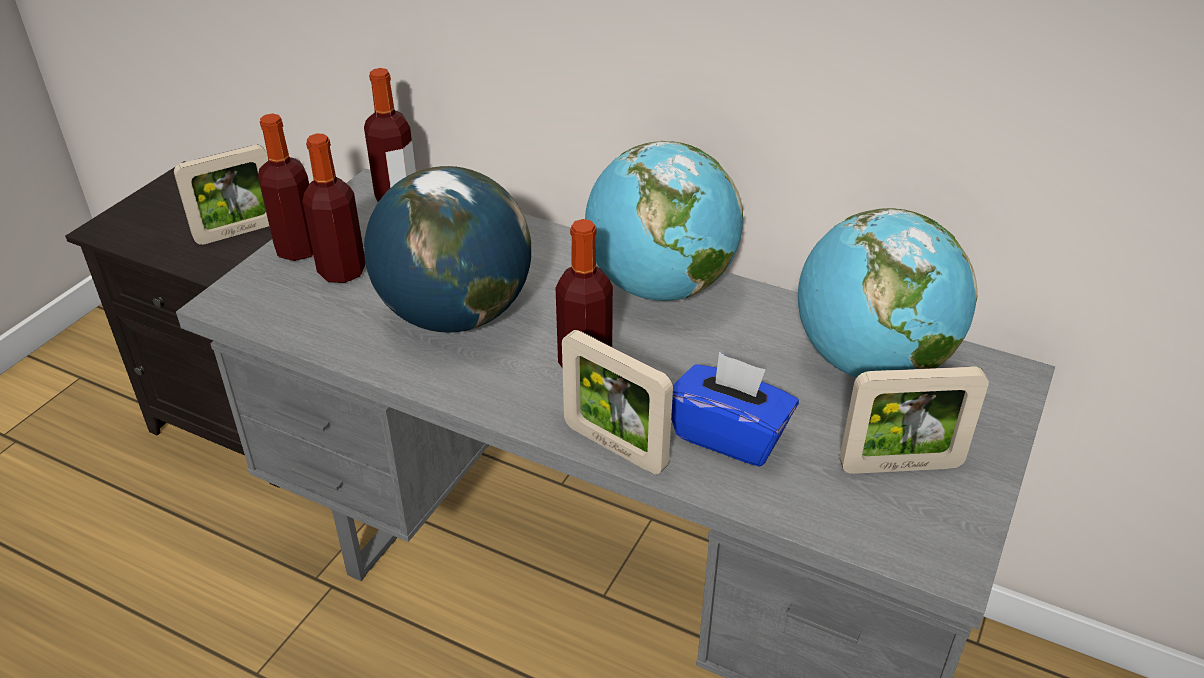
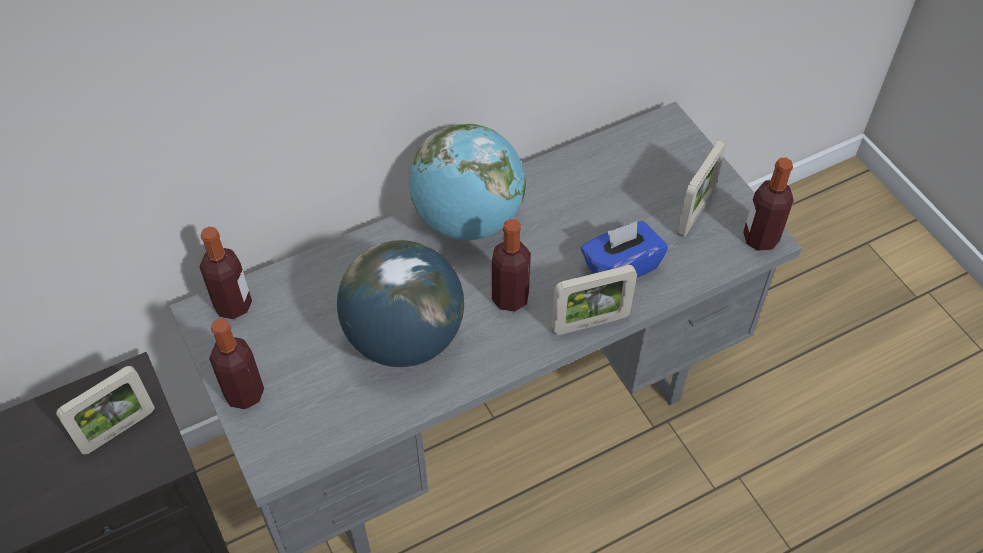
camera: 55 degrees left, 15 degrees up
picture frame [174,145,269,245] -> picture frame turned 45 degrees clockwise [56,366,155,454]
bottle [302,134,366,283] -> bottle moved to [743,158,794,251]
globe [798,208,977,378] -> none

